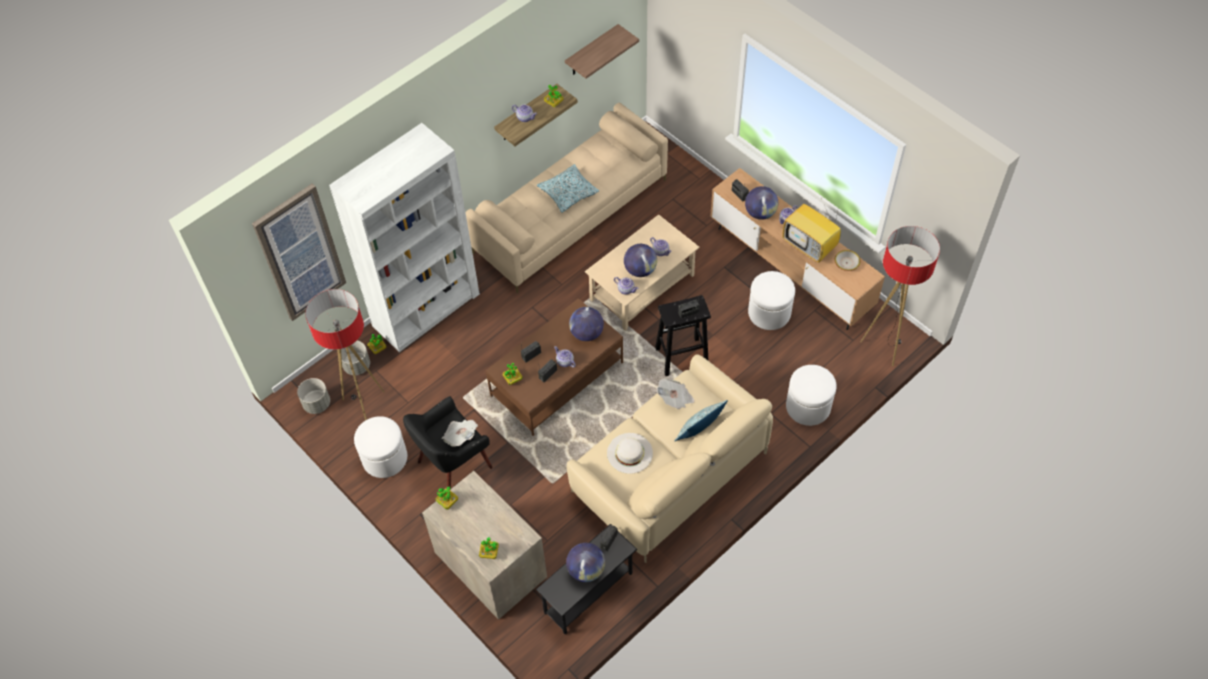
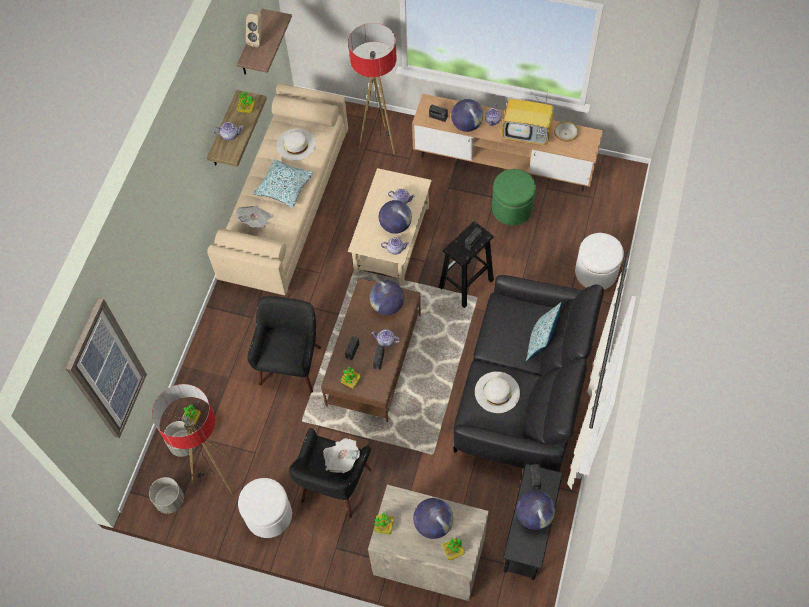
camera: 30 degrees left, 5 degrees up
white bookcase [329,123,480,352] -> none
beige sofa [567,354,773,563] -> black sofa [453,275,604,472]
newspaper [656,378,695,409] -> newspaper moved to [236,206,273,227]
white ottoman [748,271,795,330] -> green ottoman [492,169,536,225]
floor lamp [861,226,940,366] -> floor lamp moved to [348,23,397,156]
none -> beige speaker [246,12,261,47]
none -> black armchair [247,296,321,393]
none -> white hat [276,128,316,161]
none -> globe [413,498,453,539]

